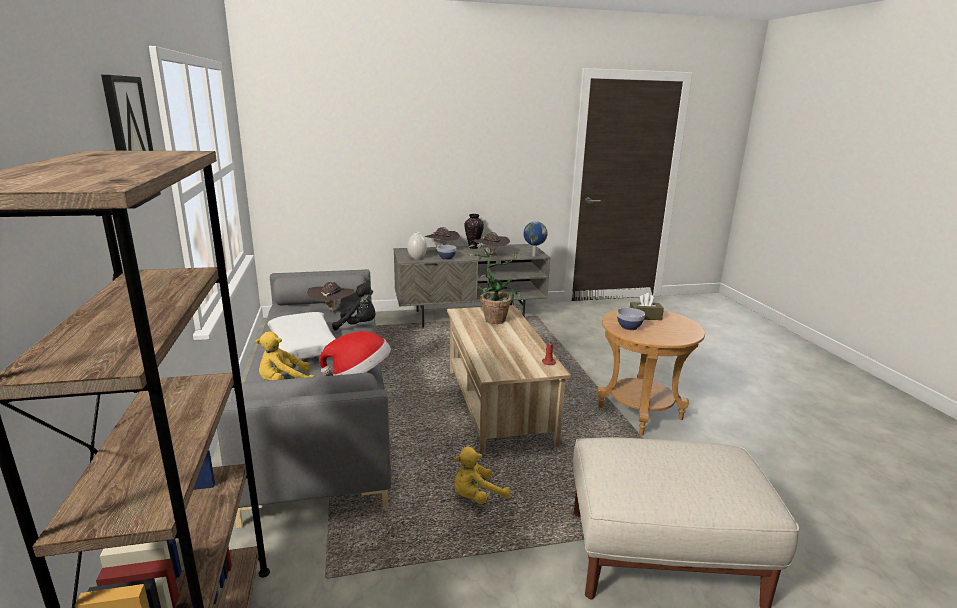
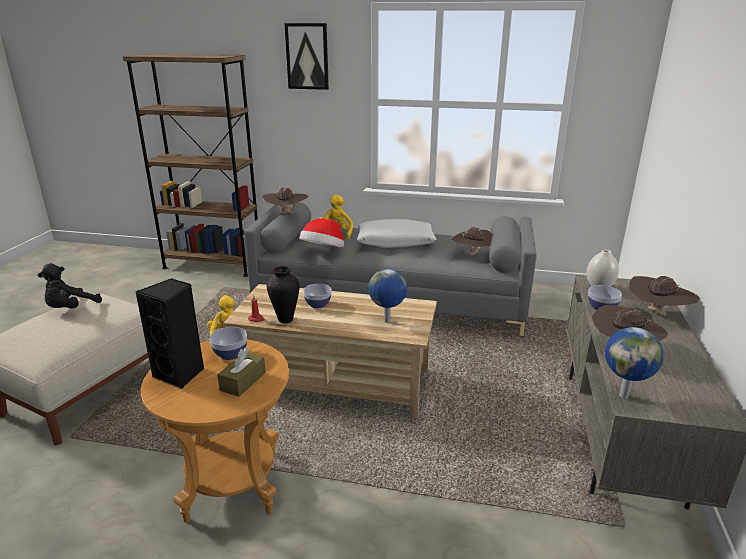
camera: 115 degrees right, 5 degrees up
black plush toy [332,283,376,331] -> black plush toy moved to [38,263,102,309]
vase [464,214,484,249] -> vase moved to [267,266,300,323]
potted plant [468,243,527,324] -> globe [368,269,407,323]
none -> black speaker [135,278,204,390]
none -> brown hat [263,187,309,213]
none -> bowl [303,284,332,309]

